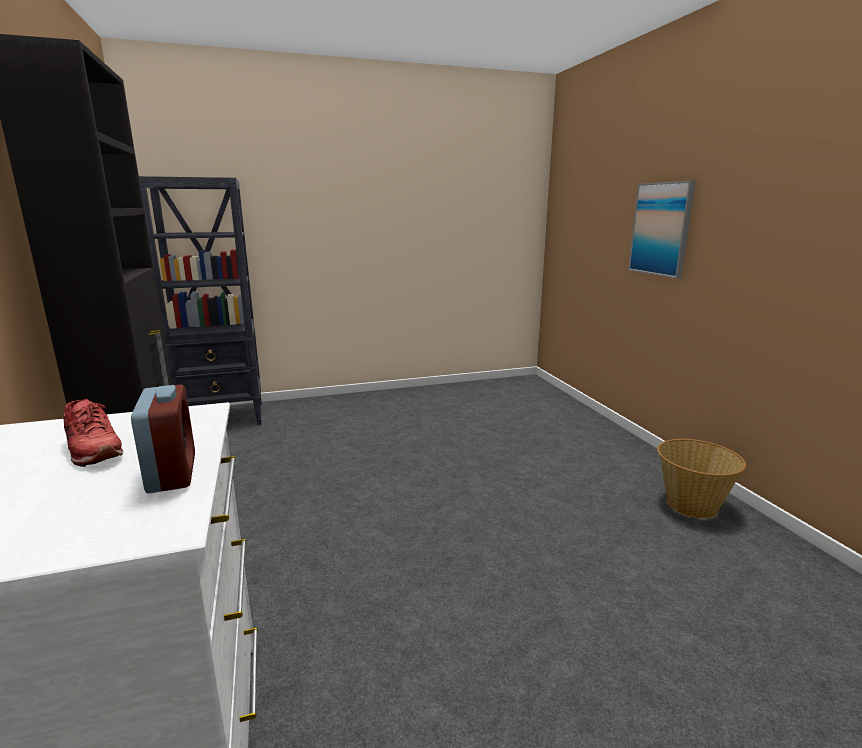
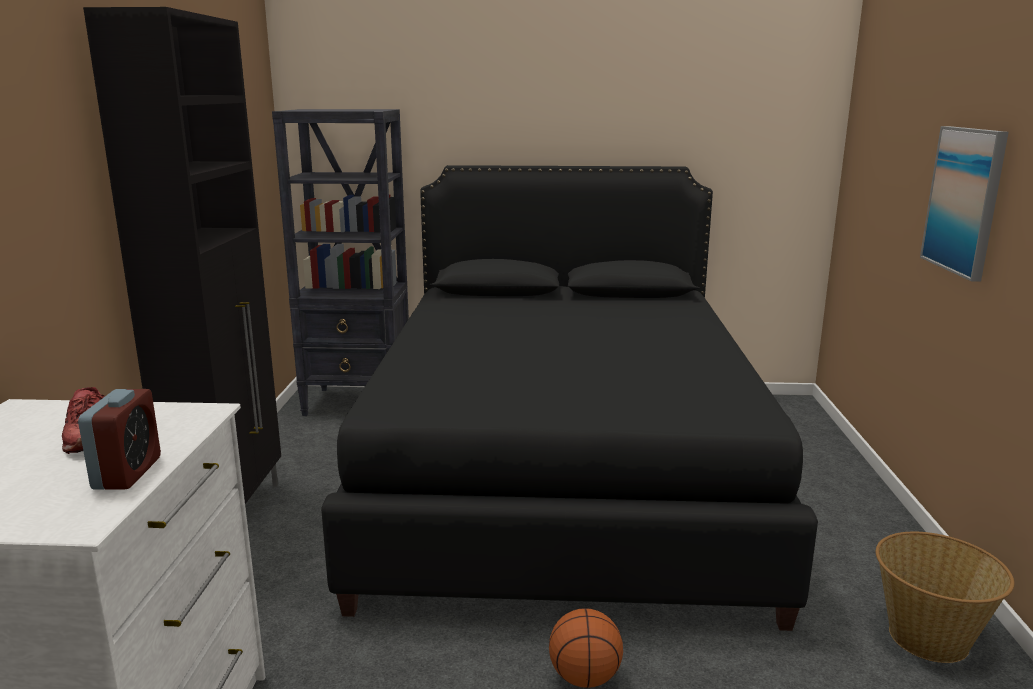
camera: 20 degrees right, 0 degrees up
none -> black bed [321,165,818,631]
none -> basketball [549,608,623,688]

